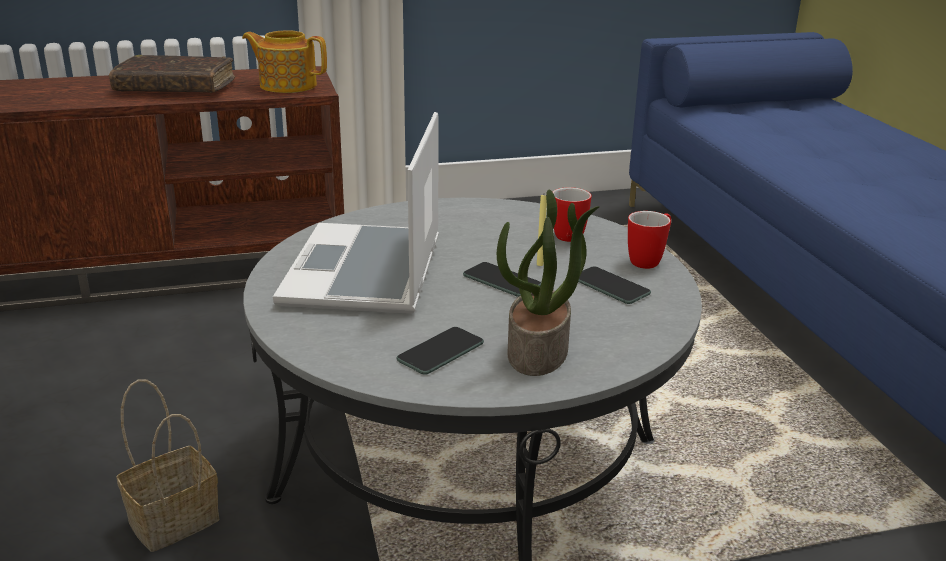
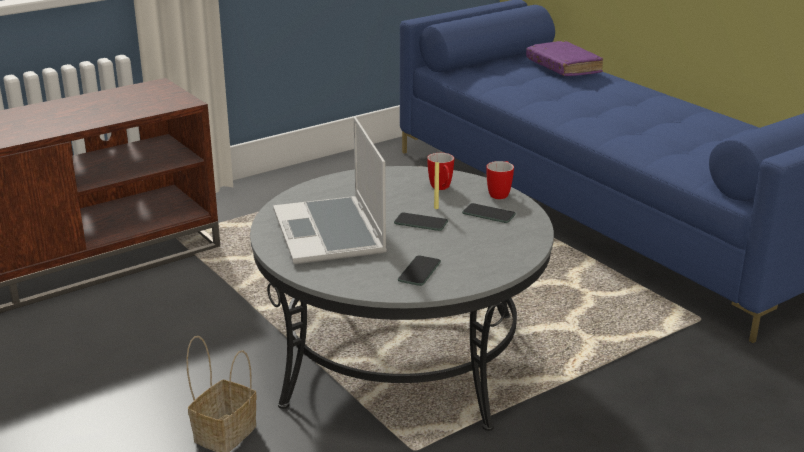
camera: 20 degrees left, 0 degrees up
brown book [109,55,235,93] -> none
teapot [242,30,327,93] -> none
potted plant [497,189,600,376] -> none
none -> purple book [526,41,603,76]

